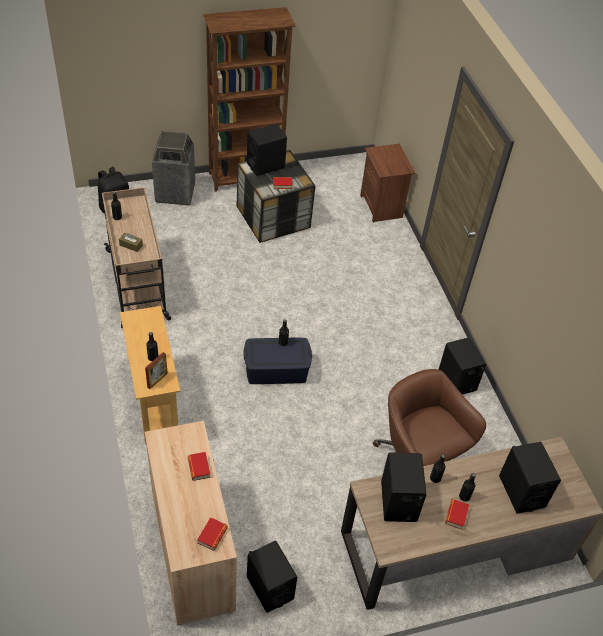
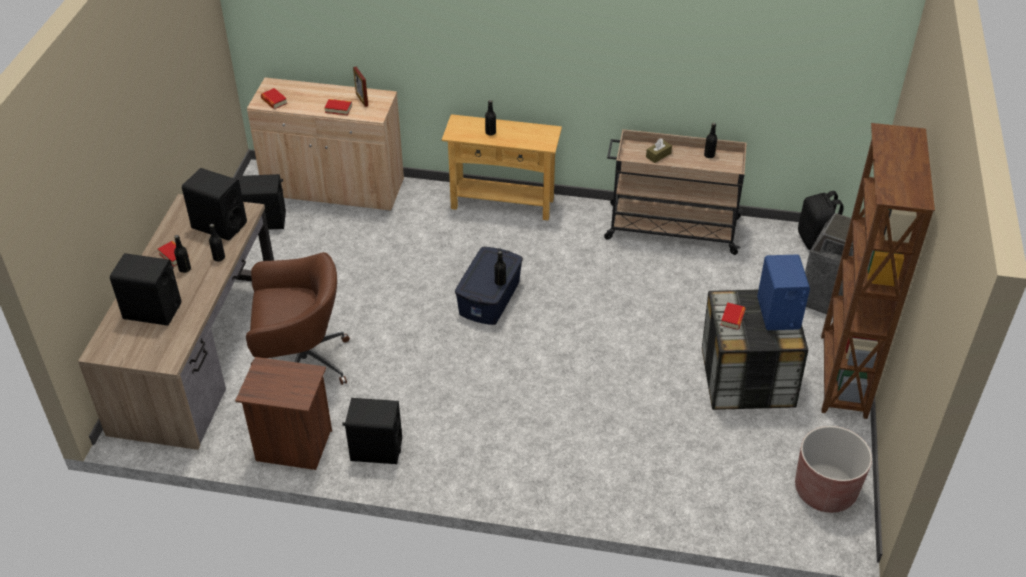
camera: 120 degrees right, 5 degrees down
picture frame [145,352,168,389] -> picture frame moved to [353,67,368,107]
black speaker [247,124,287,176] -> blue speaker [757,255,810,330]
brown nightstand [360,144,415,223] -> brown nightstand moved to [235,357,332,470]
none -> brown planter [795,426,872,513]

